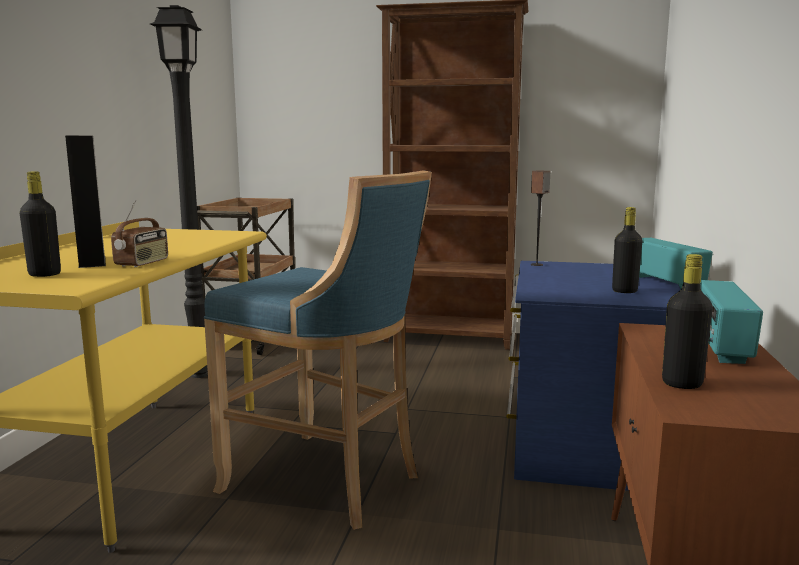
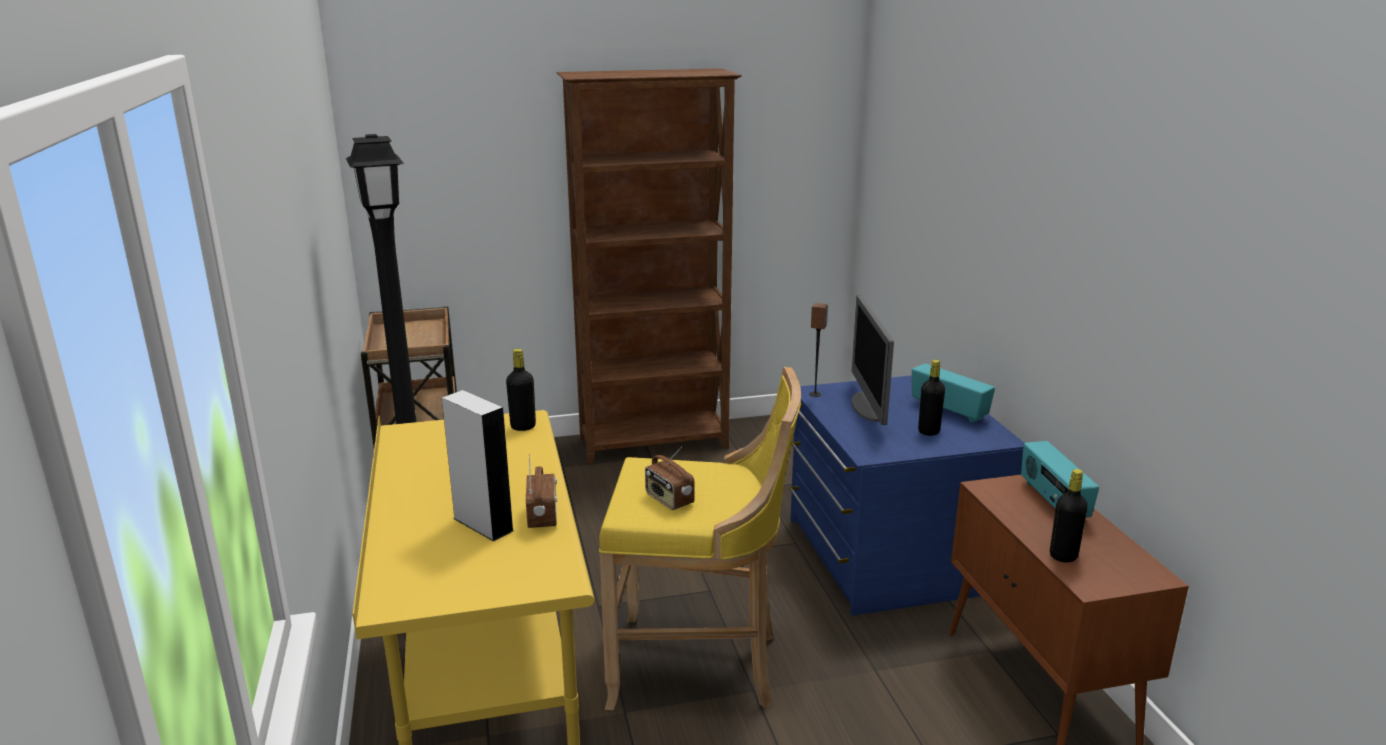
camera: 25 degrees left, 10 degrees up
black bottle [20,171,61,277] -> black bottle moved to [506,349,536,431]
blue stool [204,171,432,530] -> yellow stool [599,367,801,710]
none -> radio [645,447,695,510]
none -> monitor [852,295,894,425]

